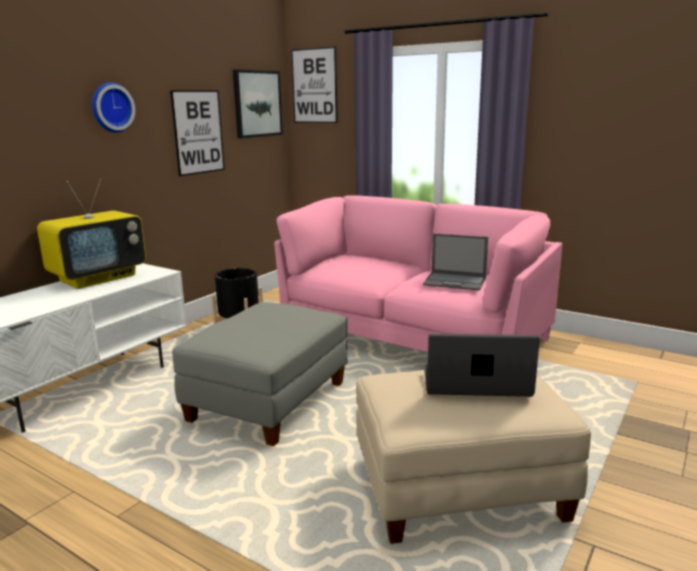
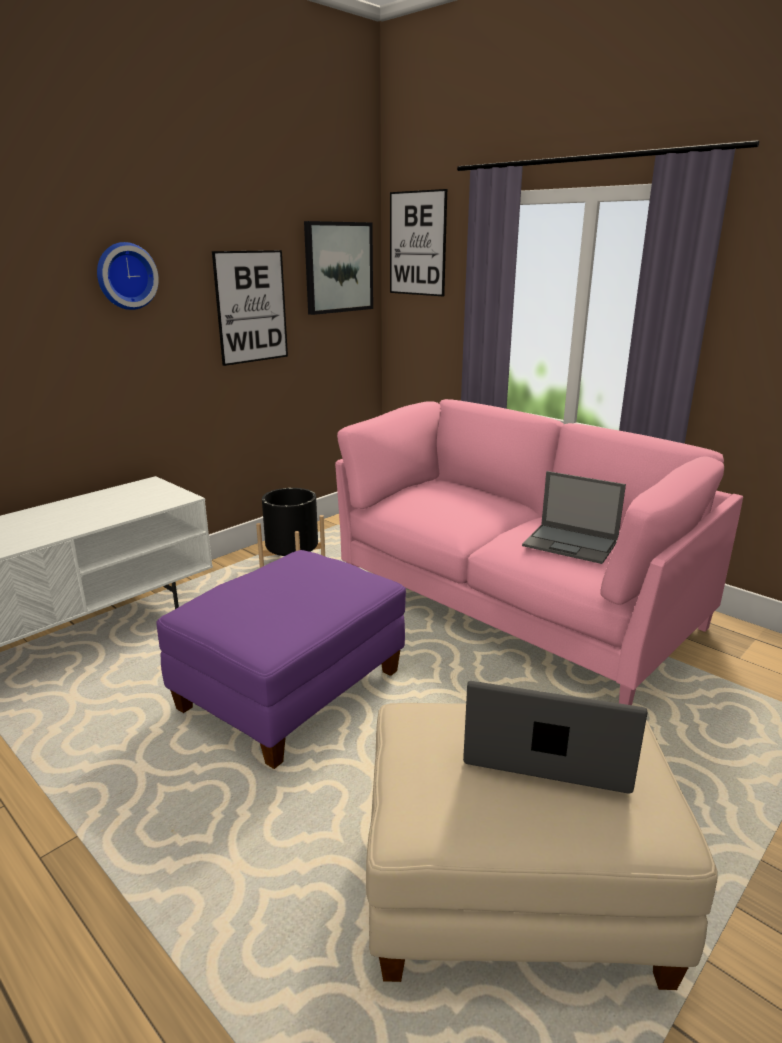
camera: 10 degrees right, 5 degrees up
television [37,179,146,289] -> none
grey ottoman [172,302,348,446] -> purple ottoman [156,550,406,769]

